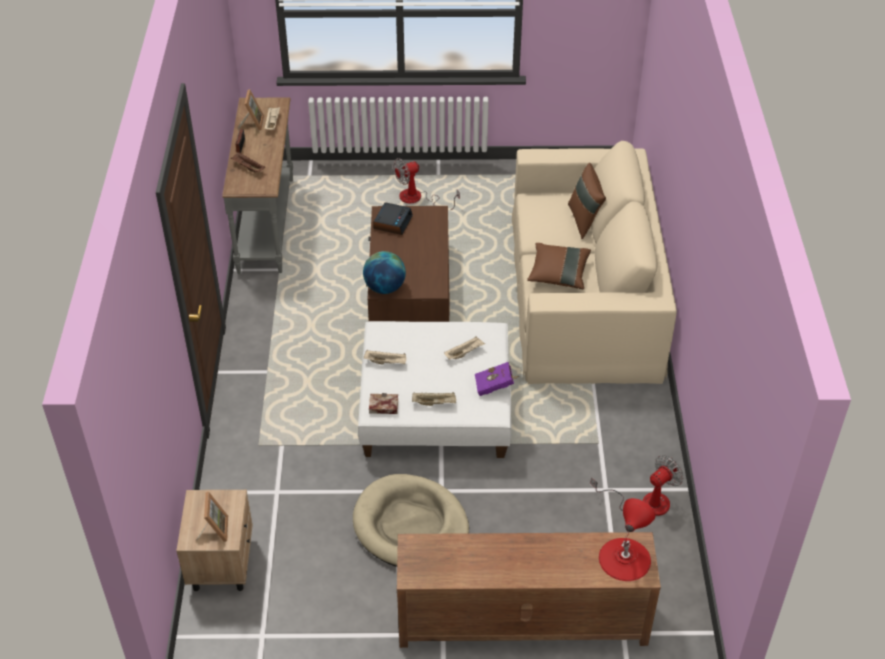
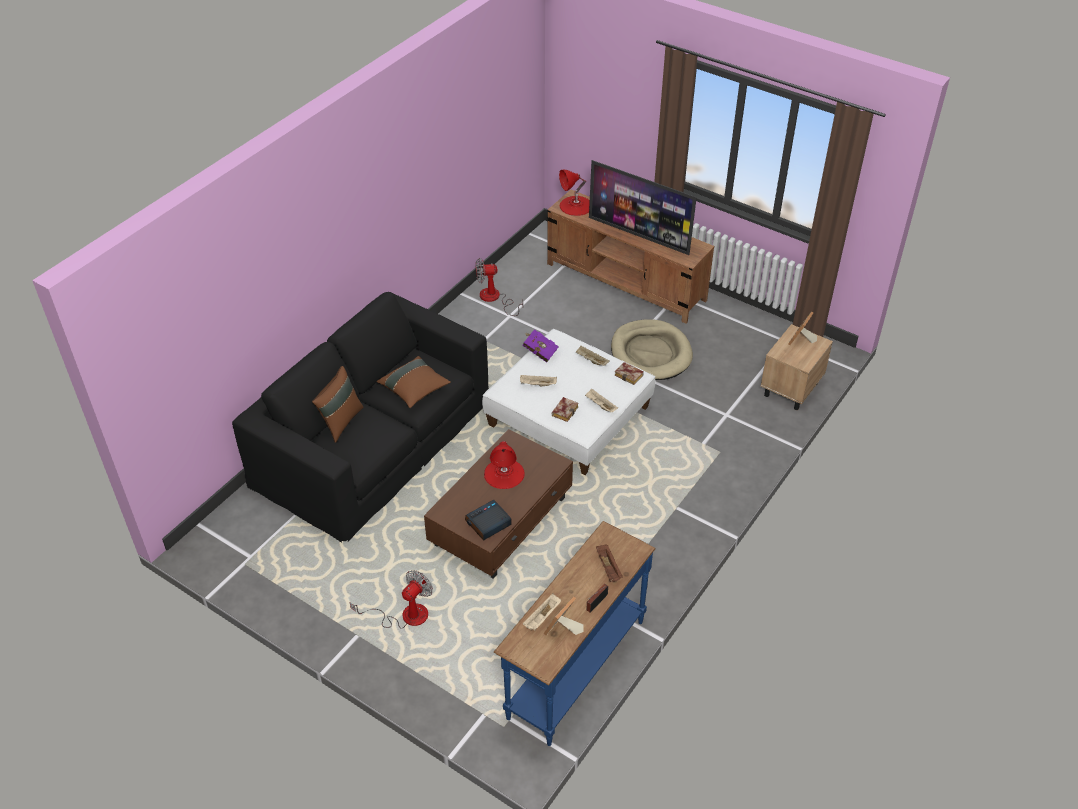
camera: 145 degrees left, 0 degrees up
grey console table [222,98,293,274] -> blue console table [494,521,656,746]
globe [363,251,406,294] -> none
fan [393,158,460,210] -> fan turned 60 degrees counterclockwise [350,570,433,629]
beige sofa [512,141,677,384] -> black sofa [232,292,489,543]
none -> red table lamp [484,441,525,489]
none -> book [552,397,579,422]
none -> television [589,160,697,255]

